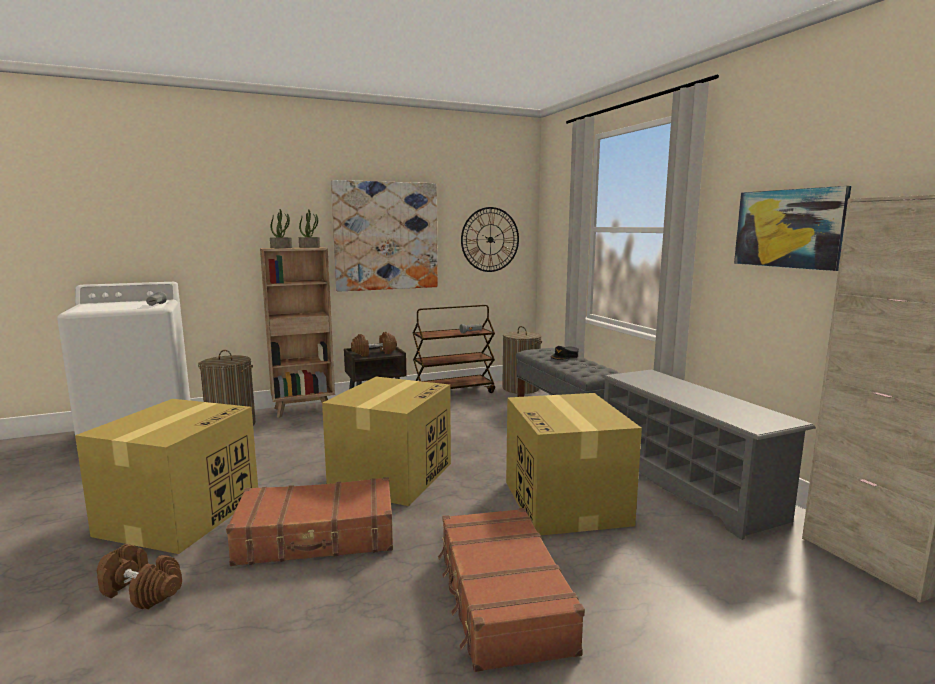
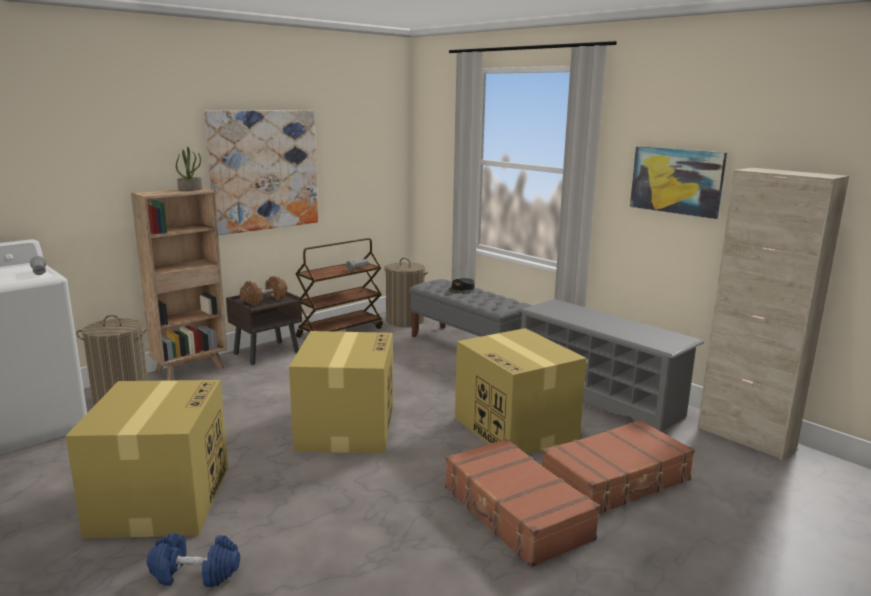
camera: 20 degrees left, 5 degrees up
brown dumbbell [97,544,182,609] -> blue dumbbell [147,533,240,587]
brown suitcase [226,477,393,566] -> brown suitcase moved to [542,420,695,514]
potted plant [270,209,292,248] -> none
wall clock [461,207,519,272] -> none

